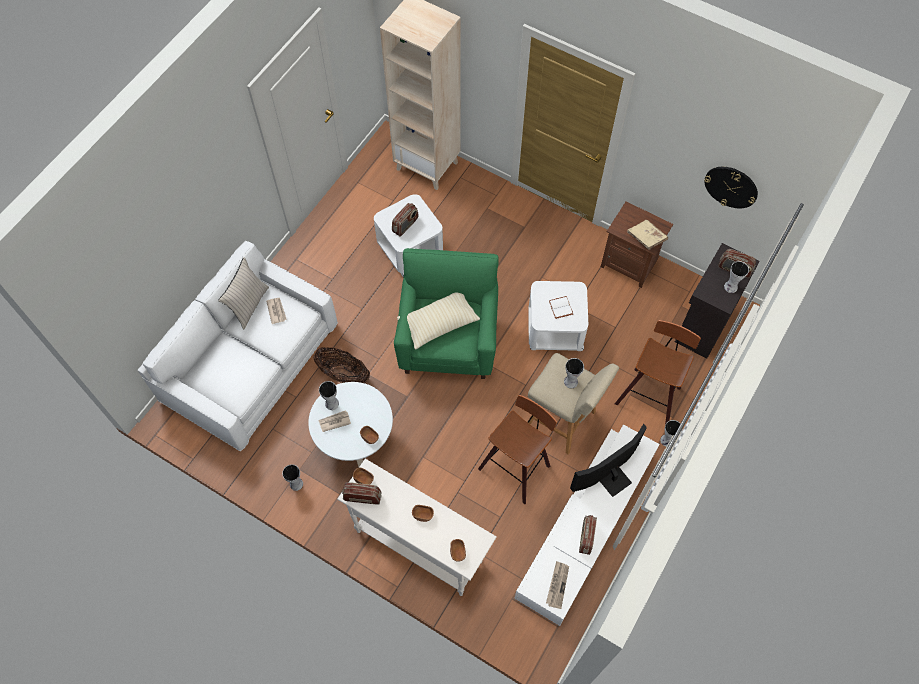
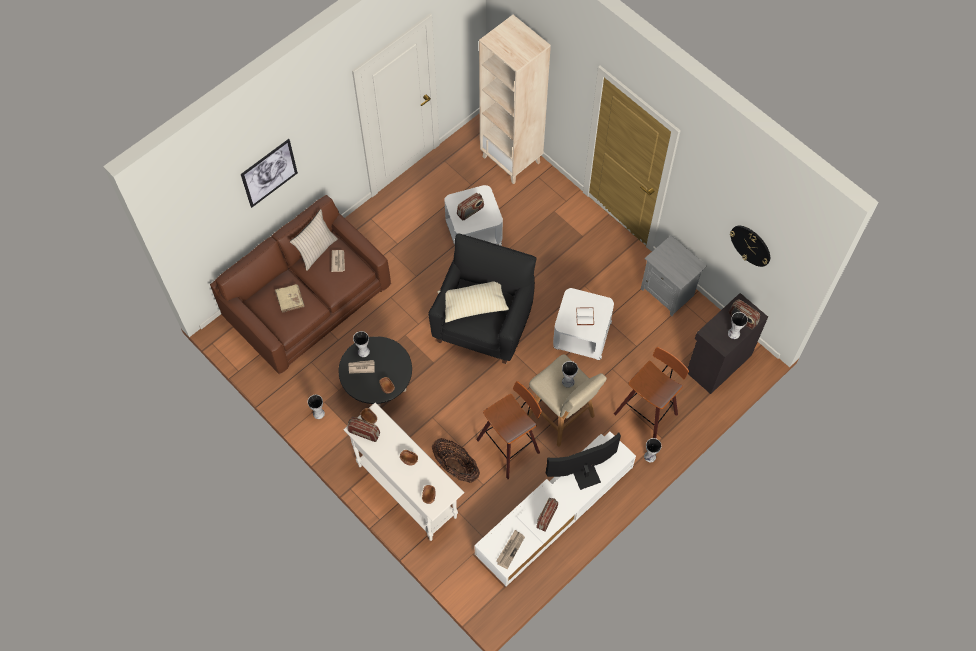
camera: 15 degrees right, 0 degrees up
white sofa [138,241,338,451] -> brown sofa [210,195,391,374]
white coffee table [308,382,393,467] -> black coffee table [339,336,412,407]
basket [313,347,370,383] -> basket moved to [432,438,480,483]
green armchair [394,248,499,379] -> black armchair [428,234,536,364]
brown nightstand [601,202,673,288] -> grey nightstand [641,235,707,316]
beige book [627,220,668,250] -> beige book moved to [275,284,305,313]
none -> picture [241,139,298,208]

